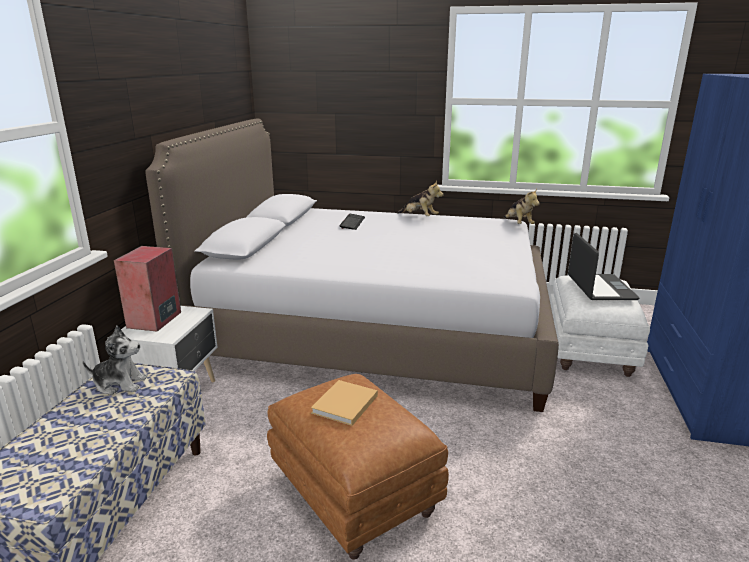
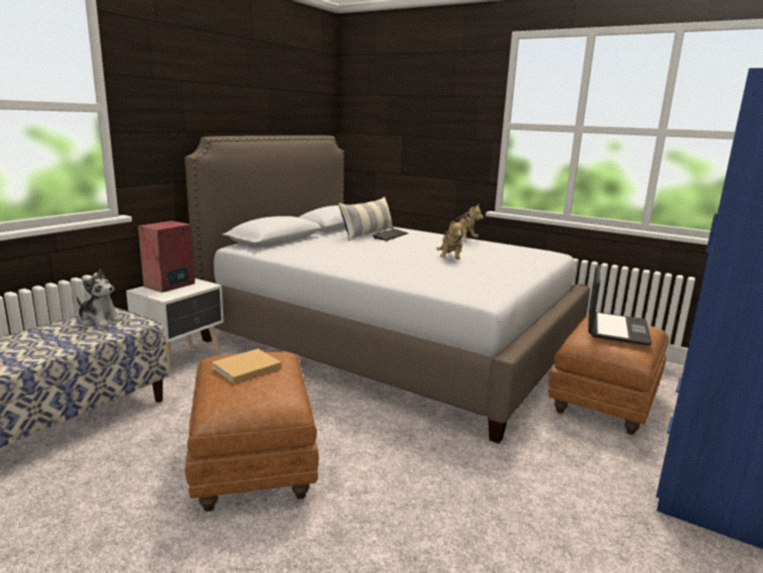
camera: 20 degrees right, 5 degrees down
plush toy [504,189,540,224] -> plush toy moved to [436,218,464,259]
white ottoman [549,275,650,377] -> brown ottoman [548,315,669,435]
none -> pillow [339,196,394,241]

